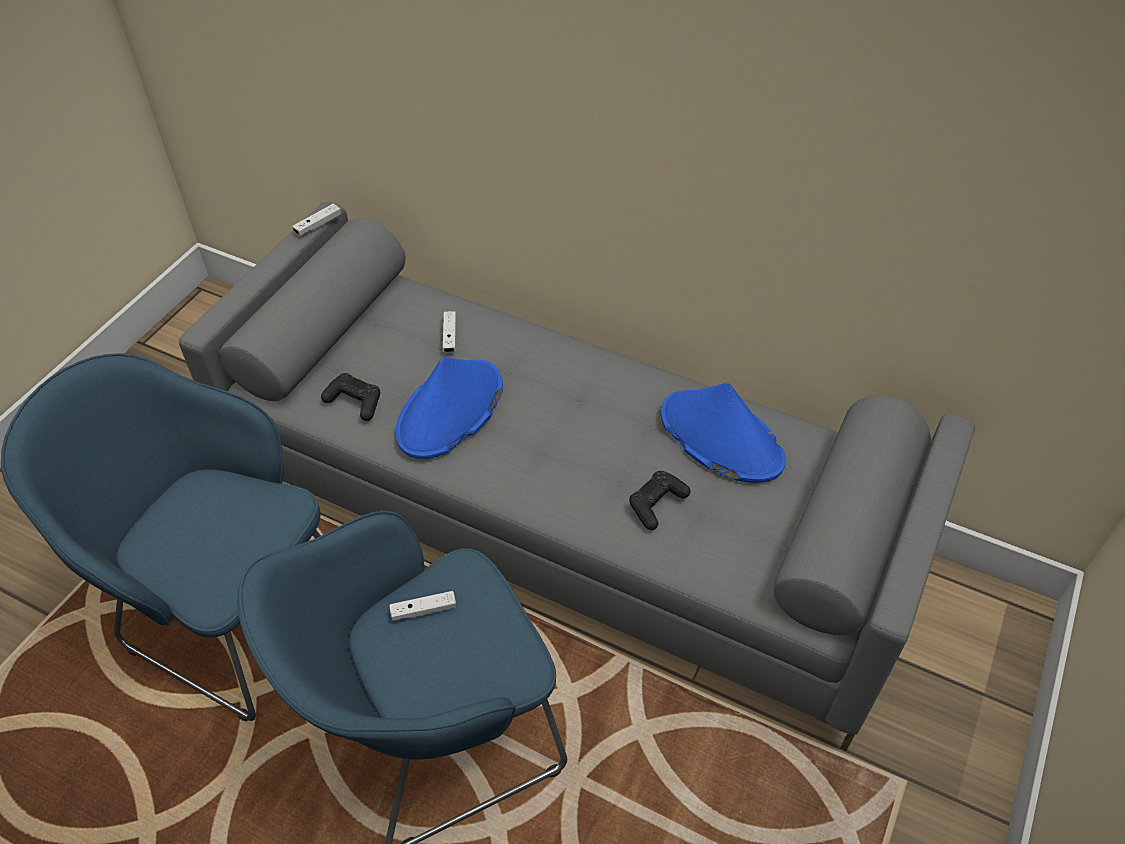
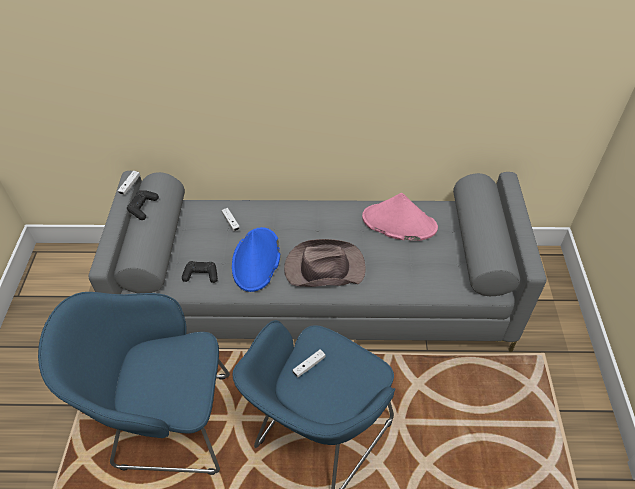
camera: 25 degrees left, 0 degrees up
black game controller [629,471,691,530] -> black game controller moved to [127,190,159,220]
blue hat [661,383,786,483] -> pink hat [362,193,438,241]
none -> brown hat [284,239,366,287]

